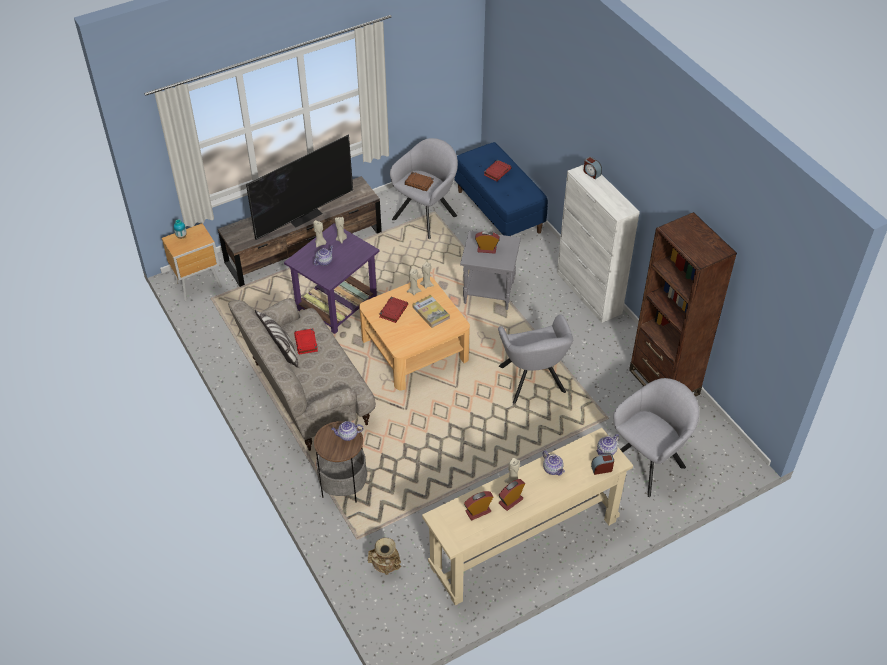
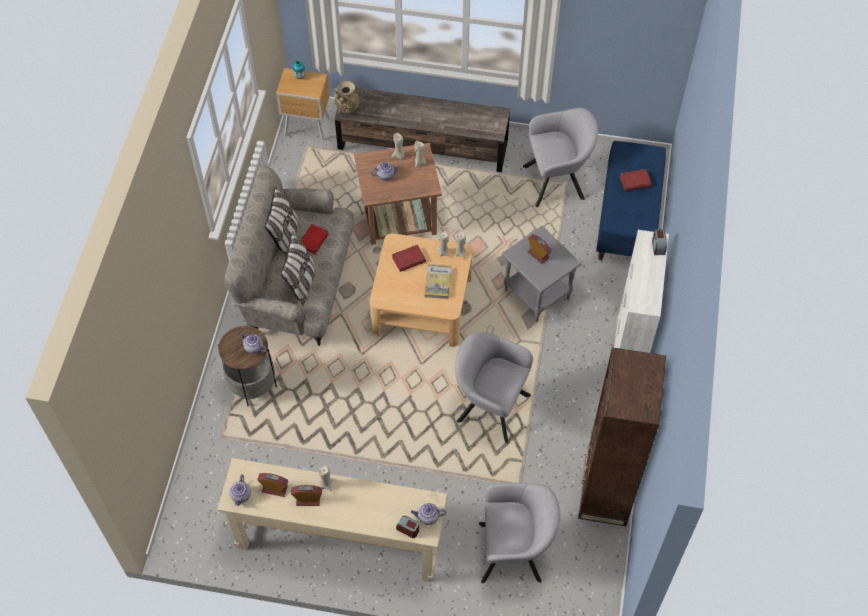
camera: 40 degrees right, 10 degrees up
television [246,134,353,240] -> none
purple side table [284,223,380,334] -> brown side table [354,143,442,245]
beige vase [368,538,401,575] -> beige vase moved to [333,81,359,114]
brown book [405,172,434,191] -> none
grey armchair [498,314,573,404] -> grey armchair turned 90 degrees clockwise [455,332,533,443]
teapot [543,450,565,476] -> teapot moved to [229,475,251,506]
none -> pillow [281,232,315,306]

